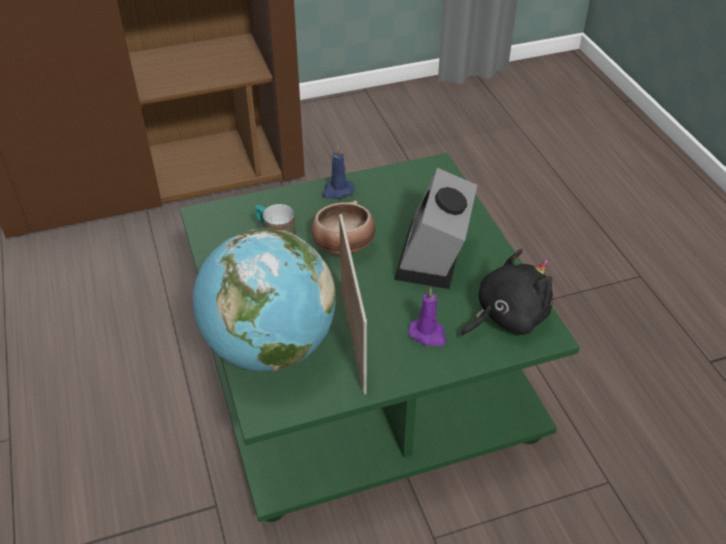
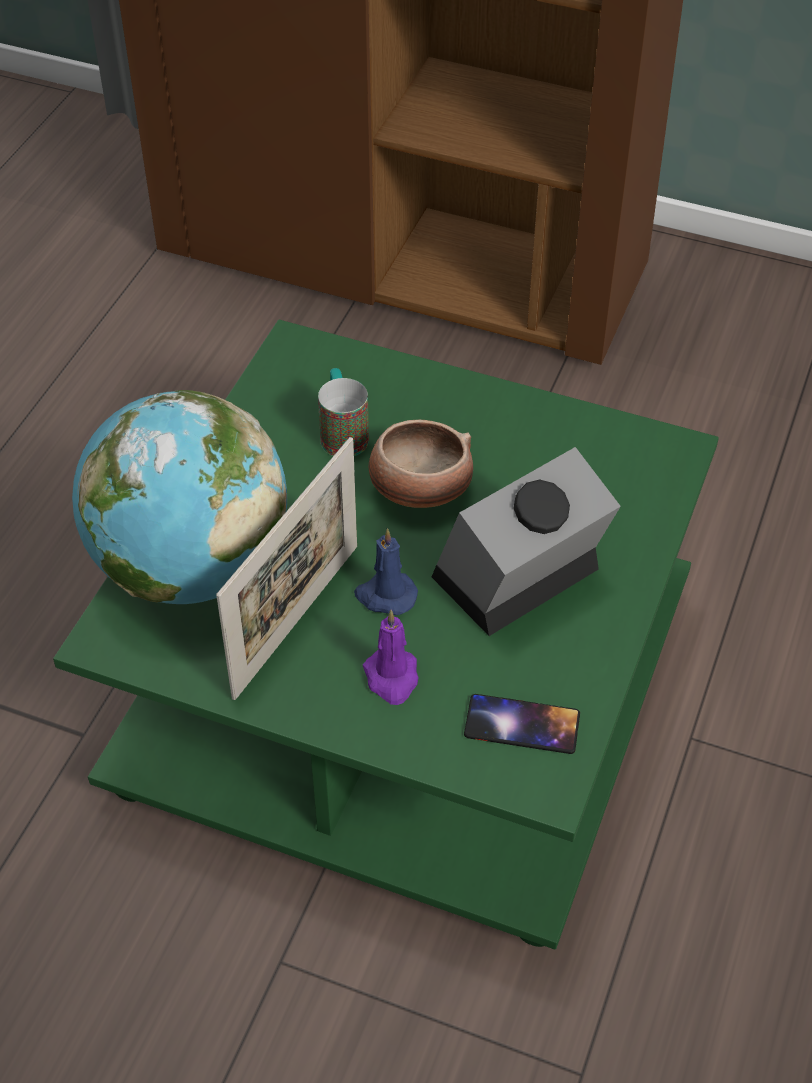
camera: 40 degrees right, 5 degrees up
blue candle [322,145,355,199] -> blue candle moved to [354,528,418,615]
black plush toy [460,249,553,337] -> phone [464,694,580,754]

